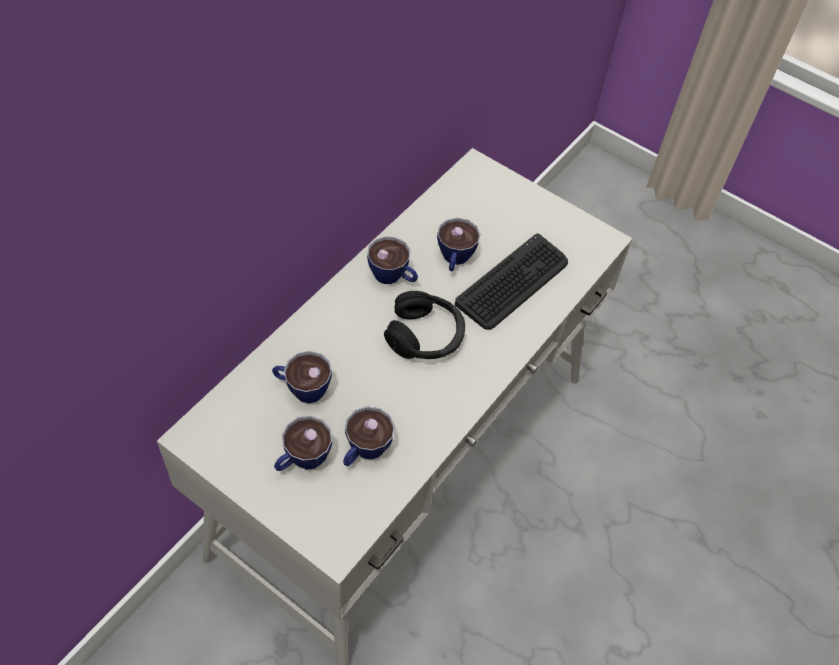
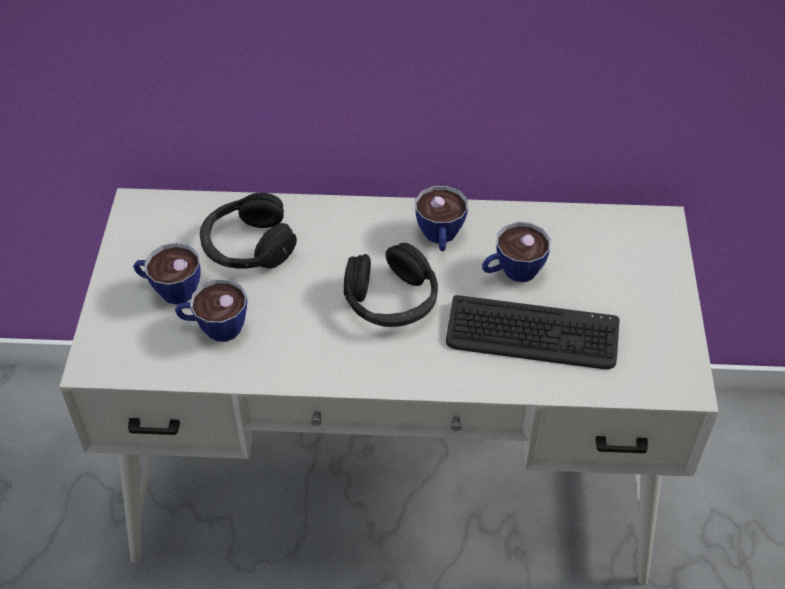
camera: 60 degrees right, 5 degrees down
cup [272,351,332,403] -> black headphones [200,193,297,269]

